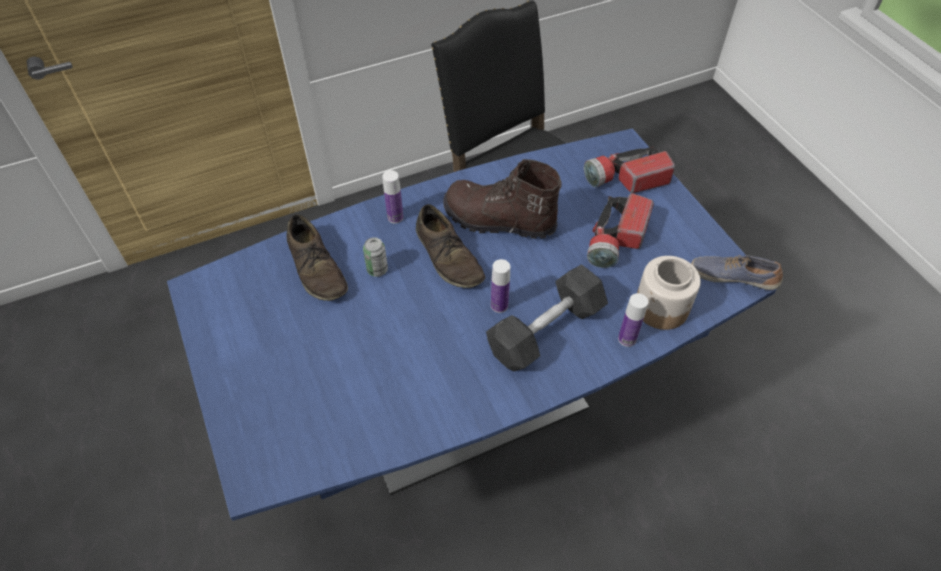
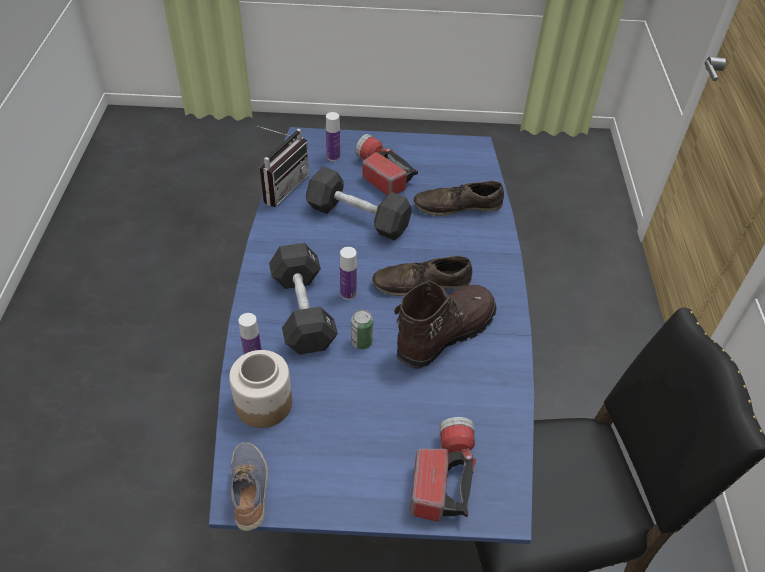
camera: 115 degrees right, 5 degrees down
can [363,237,388,277] -> can moved to [351,309,373,349]
bottle [382,170,403,224] -> bottle moved to [326,112,340,161]
flashlight [587,193,654,268] -> flashlight moved to [355,134,418,195]
shoe [691,255,783,290] -> shoe turned 60 degrees counterclockwise [230,442,268,531]
none -> radio [257,126,309,207]
none -> black dumbbell [306,166,412,241]

